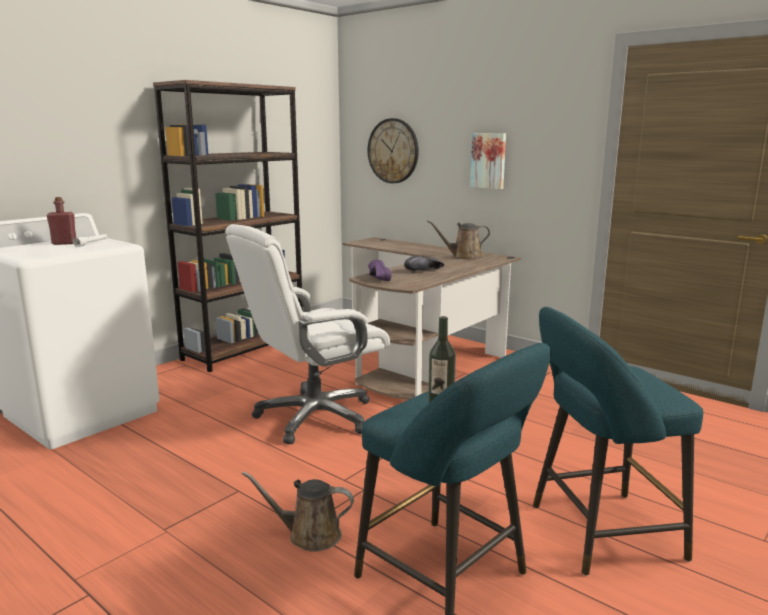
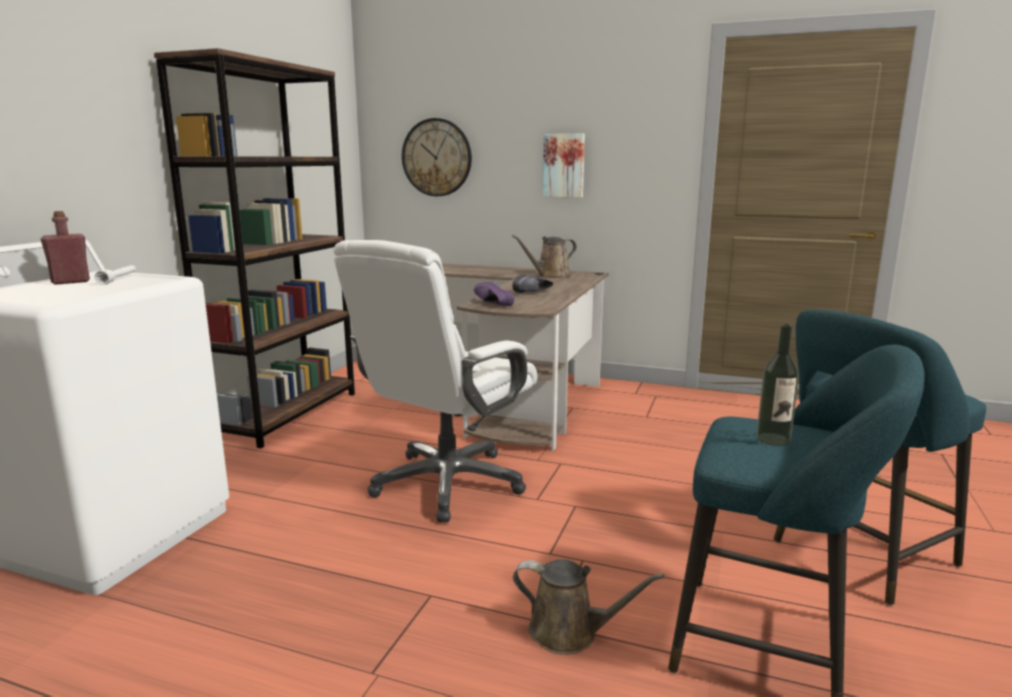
camera: 20 degrees left, 0 degrees up
brown watering can [242,471,354,552] -> brown watering can turned 150 degrees counterclockwise [513,559,665,655]

